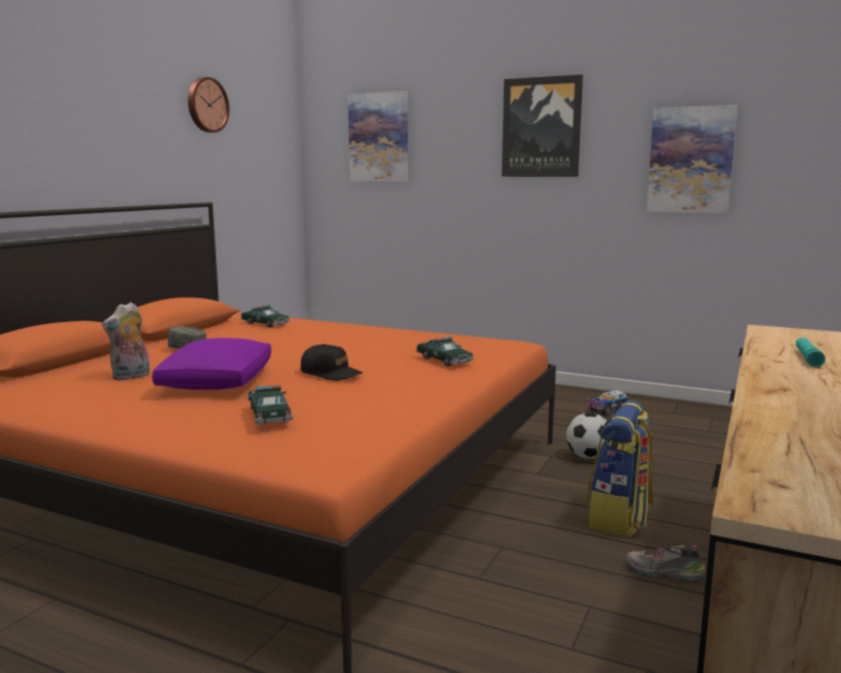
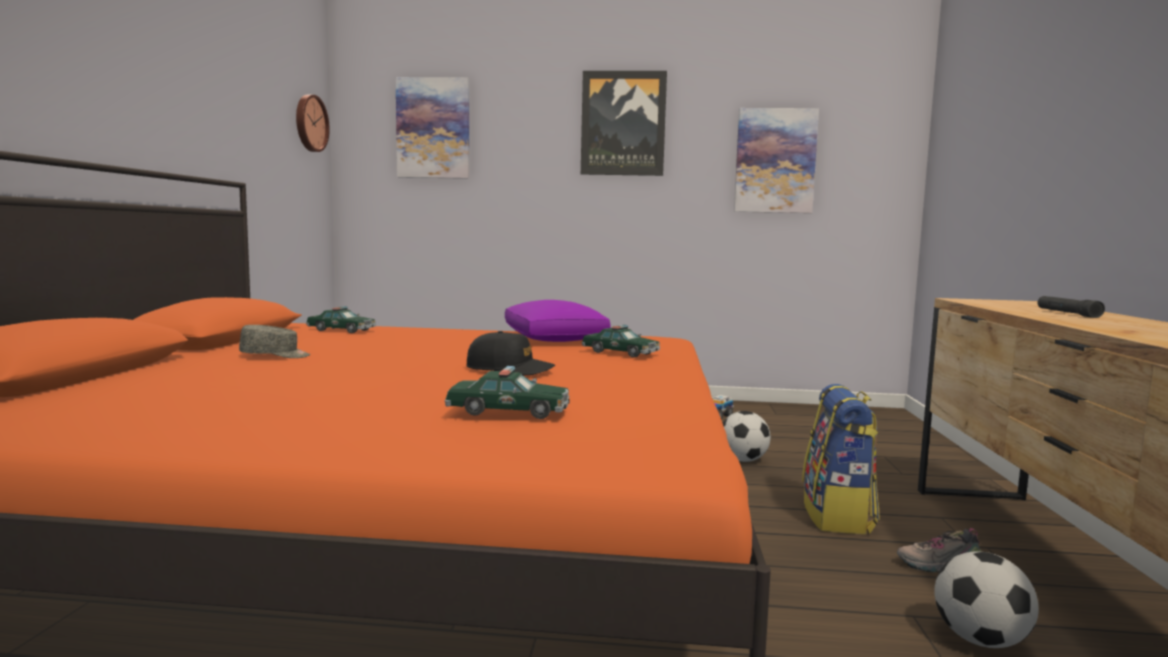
camera: 20 degrees left, 5 degrees down
plush toy [102,302,150,381] -> none
purple pillow [152,338,271,390] -> purple pillow moved to [505,300,611,342]
wall clock [188,77,230,133] -> wall clock moved to [296,95,330,152]
toy car [247,385,293,426] -> toy car turned 135 degrees clockwise [444,366,569,419]
turquoise flashlight [796,338,825,367] -> black flashlight [1037,296,1105,318]
none -> football [934,551,1039,648]

